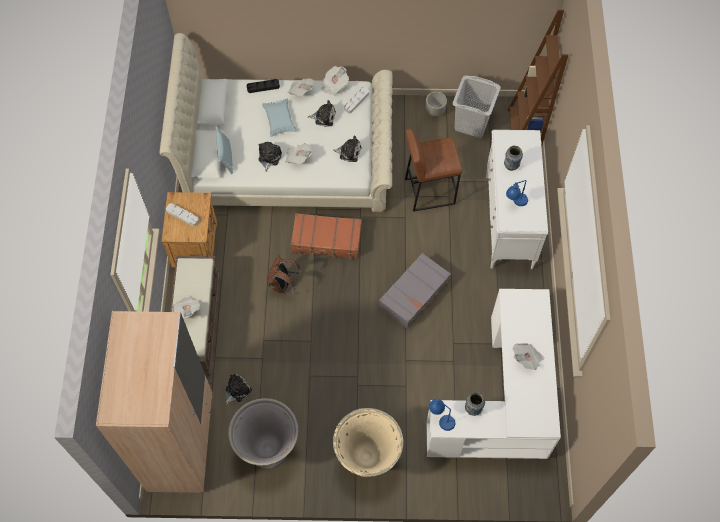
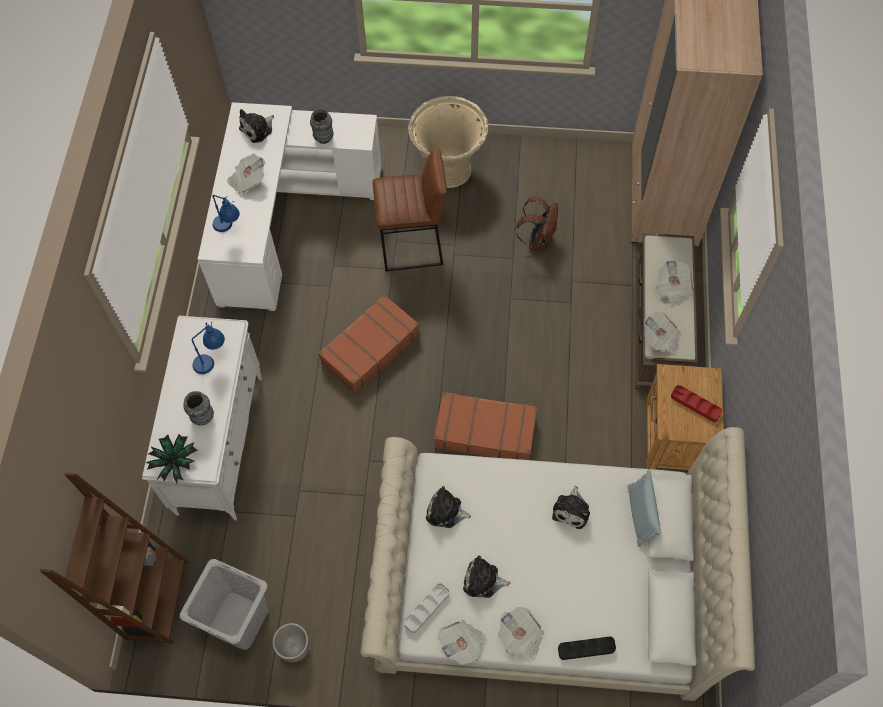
camera: 175 degrees left, 0 degrees up
grey tray [166,203,199,226] -> red tray [671,385,722,422]
plush toy [225,374,252,404] -> plush toy moved to [239,109,274,143]
grey planter [228,398,298,469] -> none
blue pillow [262,99,297,137] -> none
brown backpack [268,254,301,293] -> brown backpack moved to [515,196,558,252]
newspaper [285,143,312,165] -> newspaper moved to [644,312,680,354]
grey suitcase [379,253,451,329] -> brown suitcase [319,294,420,394]
brown stool [405,129,462,212] -> brown stool moved to [372,148,447,272]
blue table lamp [429,399,455,431] -> blue table lamp moved to [212,195,240,232]
none -> potted plant [146,434,198,483]

